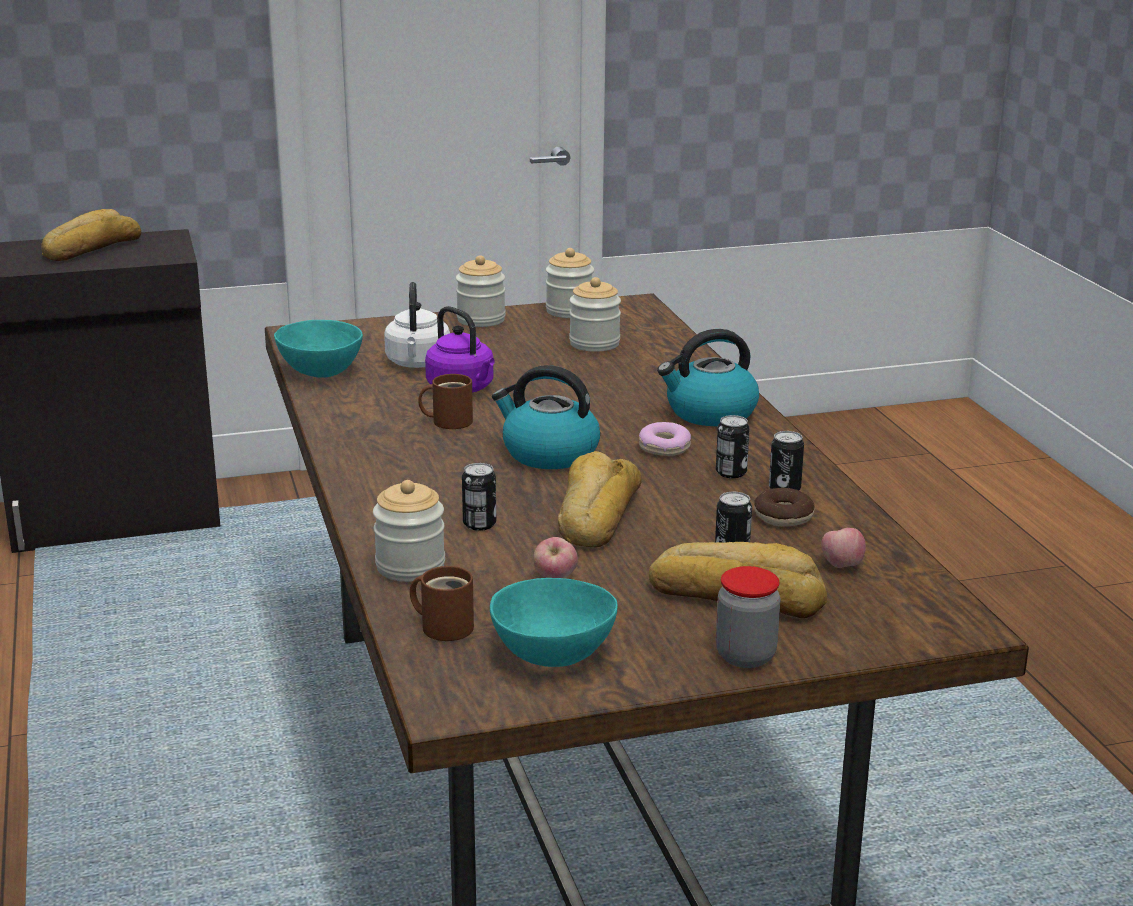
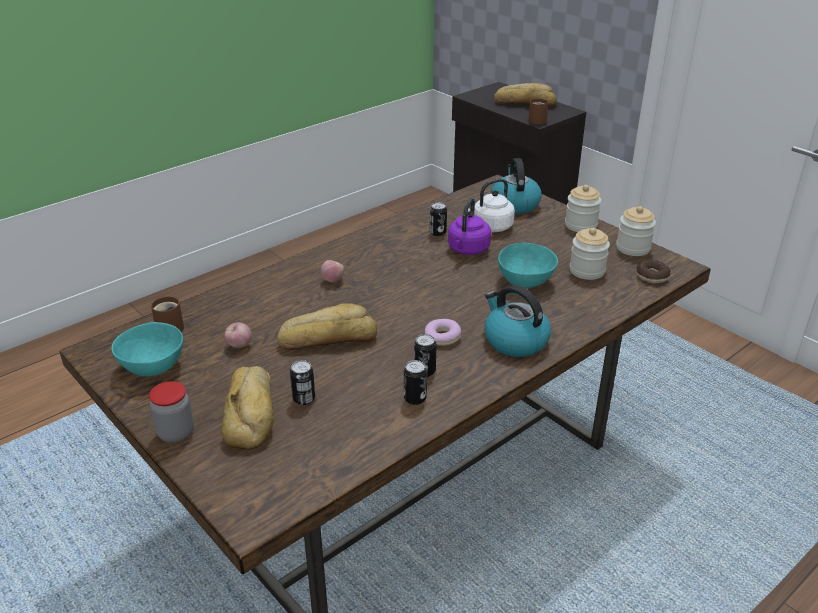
camera: 65 degrees right, 10 degrees up
turquoise bowl [274,320,363,378] -> turquoise bowl moved to [498,243,558,288]
jar [373,480,445,582] -> none
brown mug [418,374,473,429] -> brown mug moved to [528,98,548,124]
can [462,463,496,531] -> can moved to [430,202,447,236]
kettle [492,365,600,469] -> kettle moved to [491,158,542,214]
donut [754,488,815,527] -> donut moved to [636,260,671,283]
apple [821,528,866,568] -> apple moved to [321,260,344,283]

